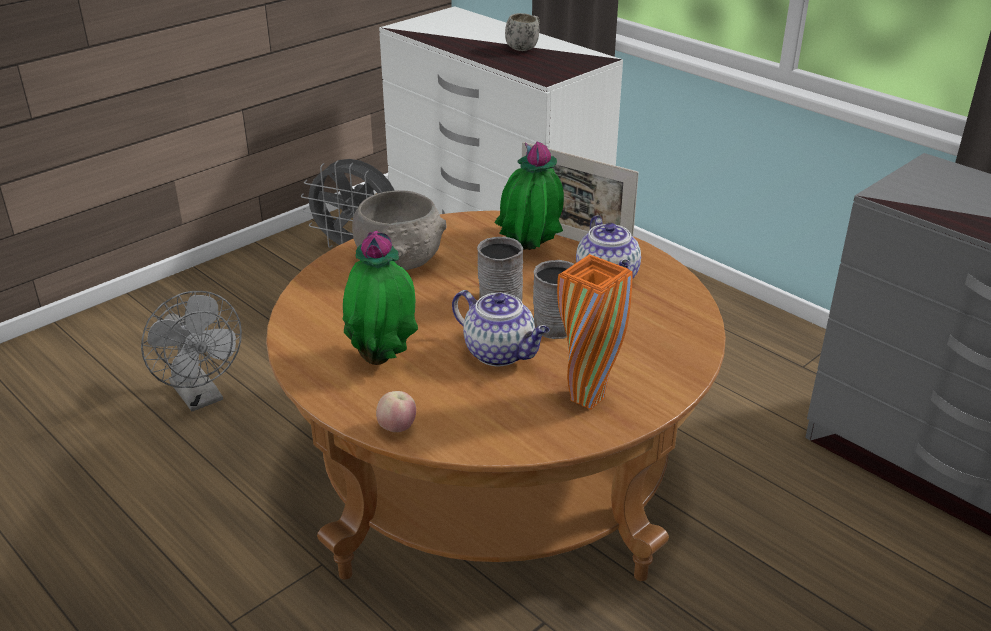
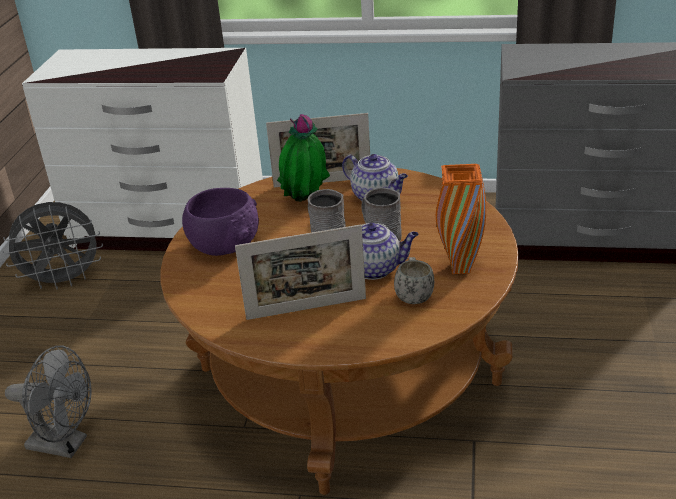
camera: 35 degrees left, 0 degrees up
potted plant [343,231,418,365] -> picture frame [235,224,366,320]
grey bowl [352,190,447,270] -> purple bowl [182,188,259,256]
apple [376,391,416,432] -> none
white mug [505,13,540,51] -> white mug moved to [394,257,434,304]

